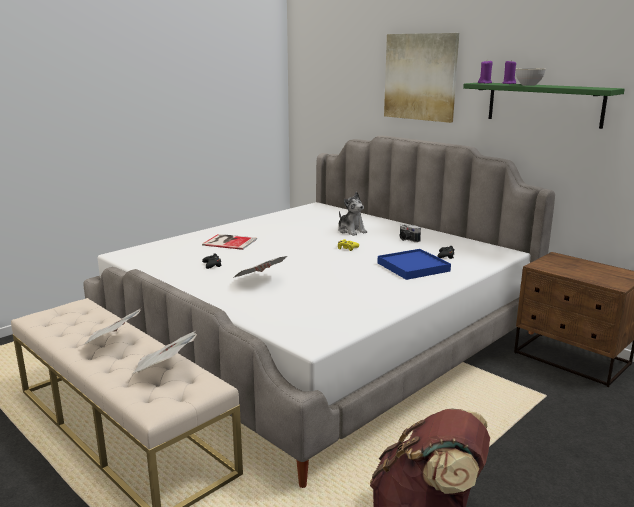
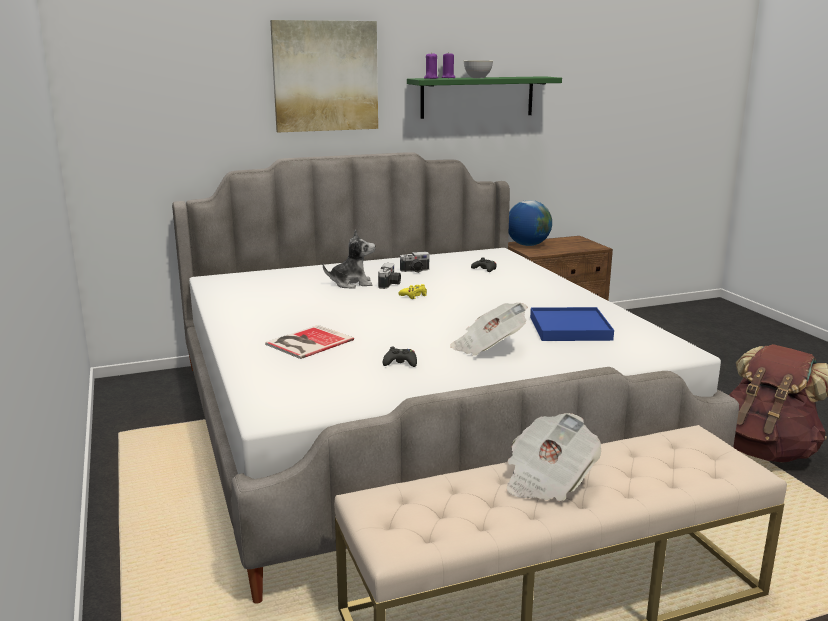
camera: 65 degrees left, 0 degrees up
newspaper [132,331,197,374] -> none
blue tray [377,249,451,280] -> blue tray moved to [530,307,614,341]
none -> camera [378,263,401,289]
none -> globe [509,200,552,246]

